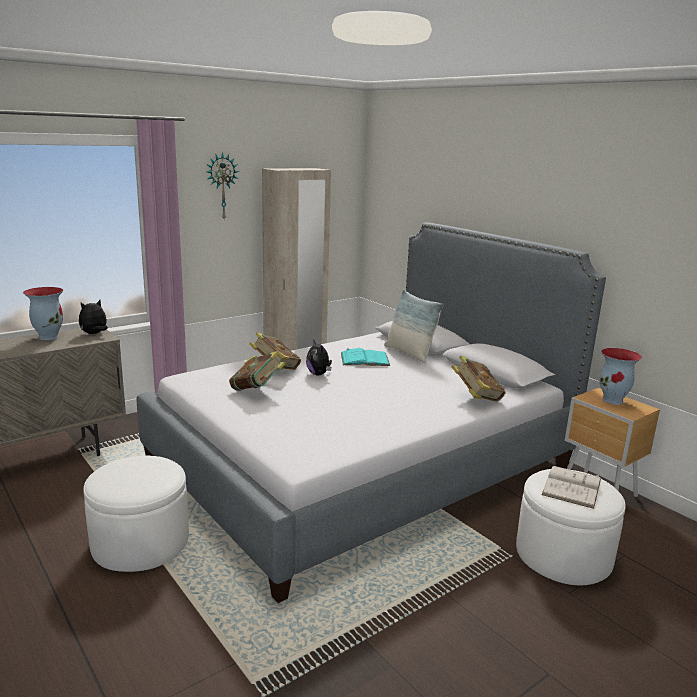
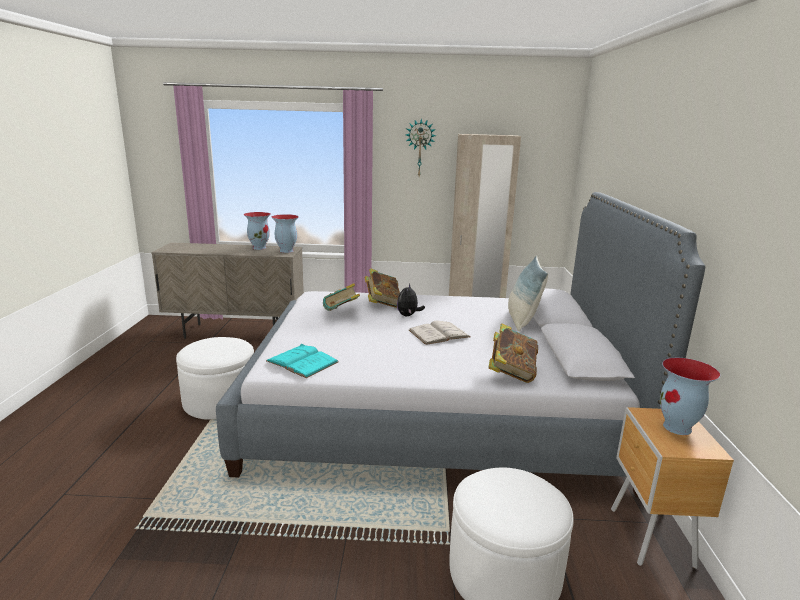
camera: 40 degrees right, 0 degrees up
plush toy [79,300,108,334] -> vase [272,214,299,253]
turquoise book [341,348,390,366] -> turquoise book moved to [266,343,338,378]
white book [542,466,601,509] -> white book moved to [409,321,470,345]

